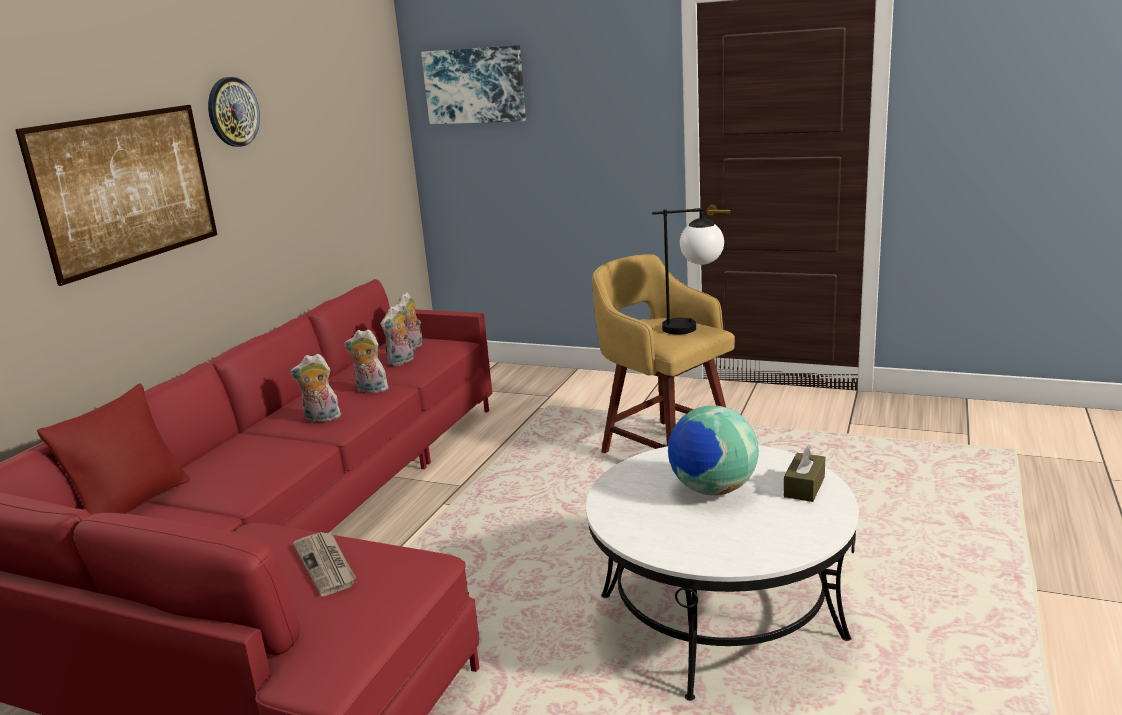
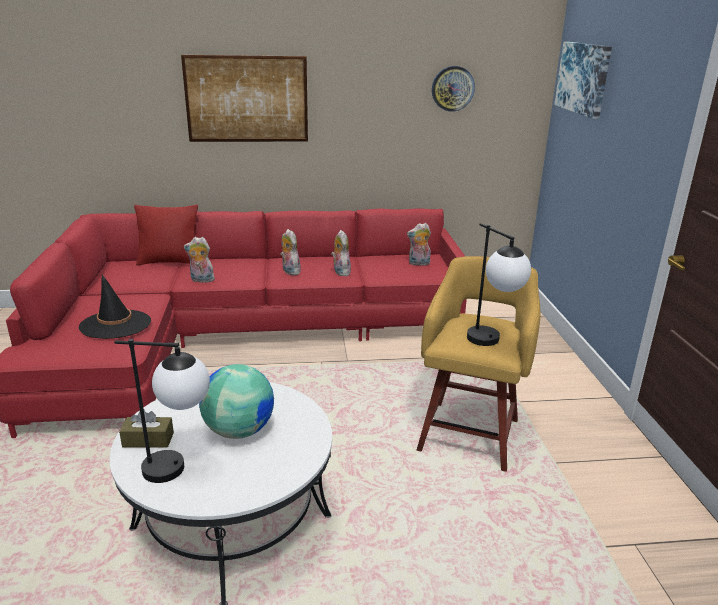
camera: 60 degrees right, 5 degrees up
wall clock [208,77,260,147] -> wall clock moved to [432,66,475,112]
newspaper [293,532,356,596] -> black hat [78,274,151,339]
plush toy [381,304,414,366] -> plush toy moved to [184,237,215,283]
brown tissue box [784,445,825,502] -> brown tissue box moved to [119,410,174,448]
none -> table lamp [114,339,210,483]

